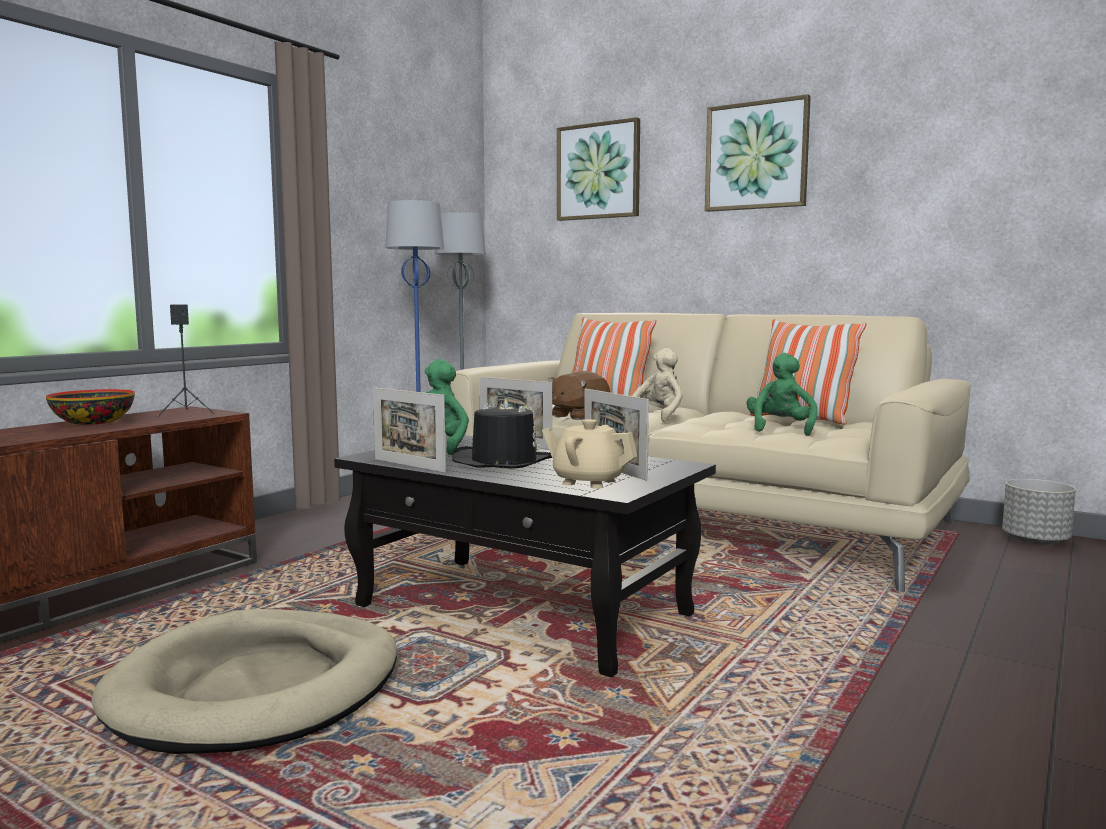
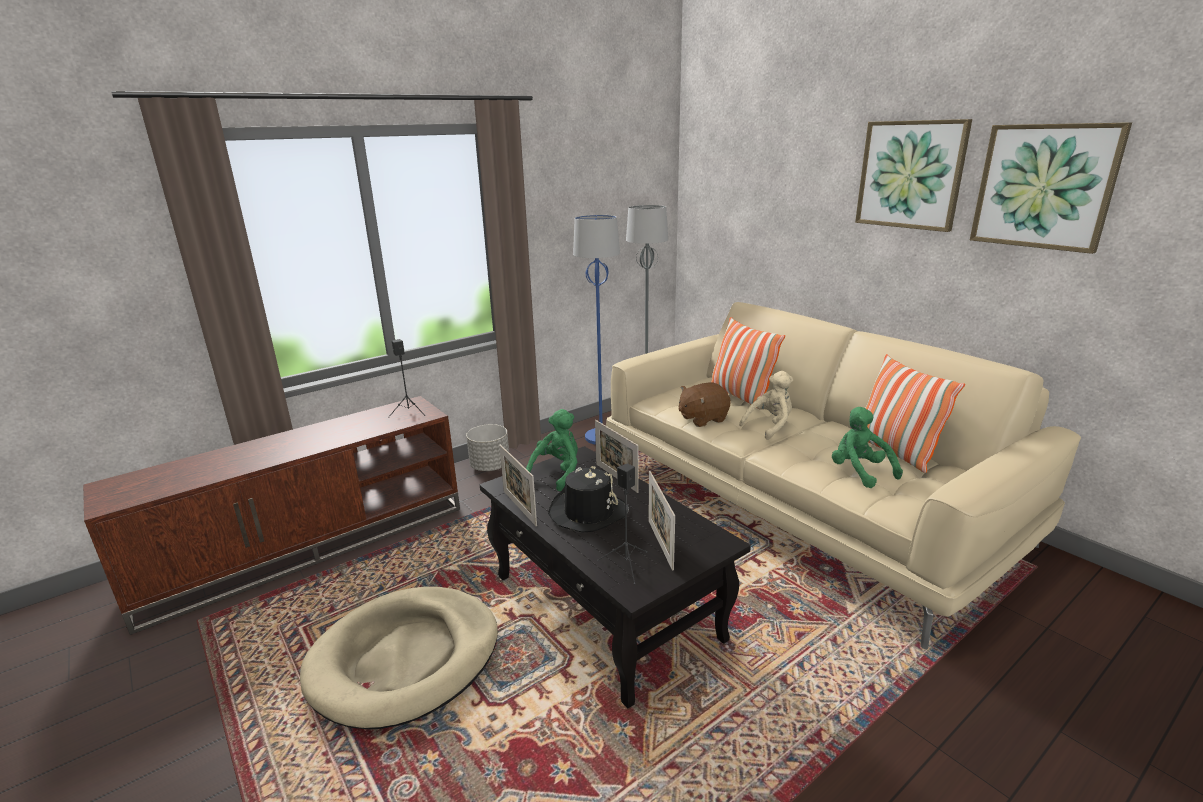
camera: 20 degrees right, 15 degrees up
bowl [46,389,135,425] -> none
beige teapot [542,419,637,489] -> black speaker [597,463,647,585]
picture [557,117,640,221] -> picture moved to [970,122,1132,254]
green plush toy [746,353,818,436] -> green plush toy turned 60 degrees counterclockwise [832,407,903,488]
grey planter [1002,479,1076,545] -> grey planter moved to [466,424,509,471]

